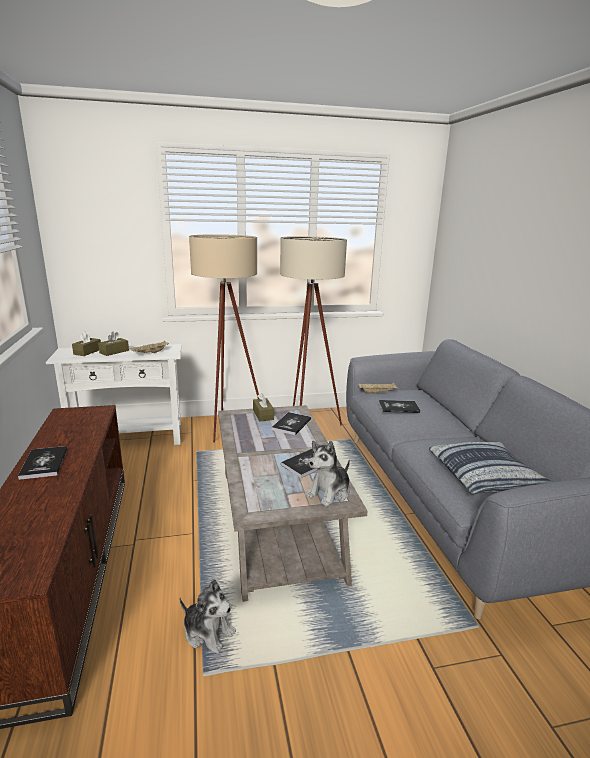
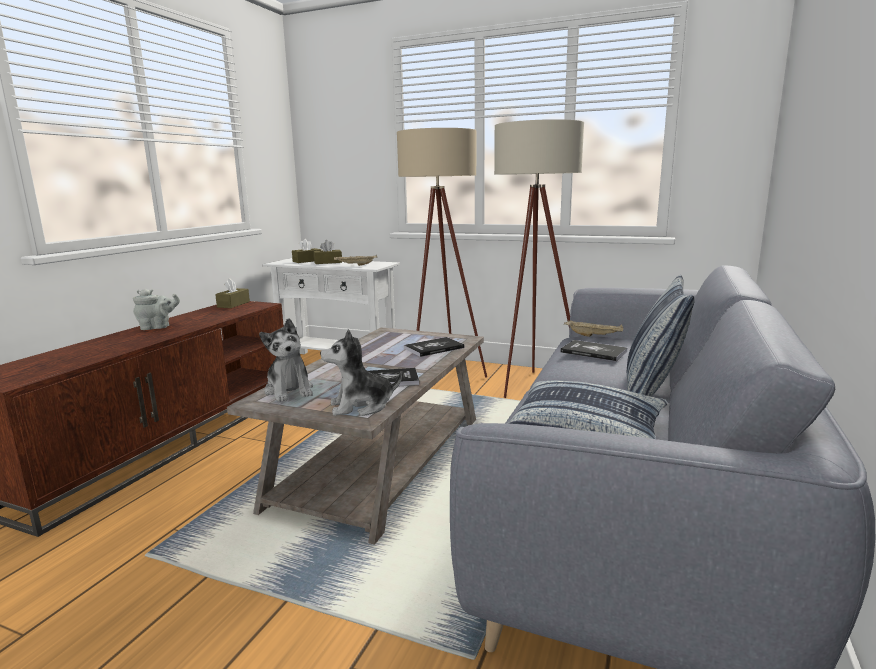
camera: 35 degrees right, 5 degrees down
book [18,446,67,480] -> grey teapot [133,289,180,330]
plush toy [180,579,236,654] -> plush toy moved to [259,318,313,402]
brown tissue box [253,393,274,422] -> brown tissue box moved to [215,278,250,308]
none -> pillow [627,275,695,397]

